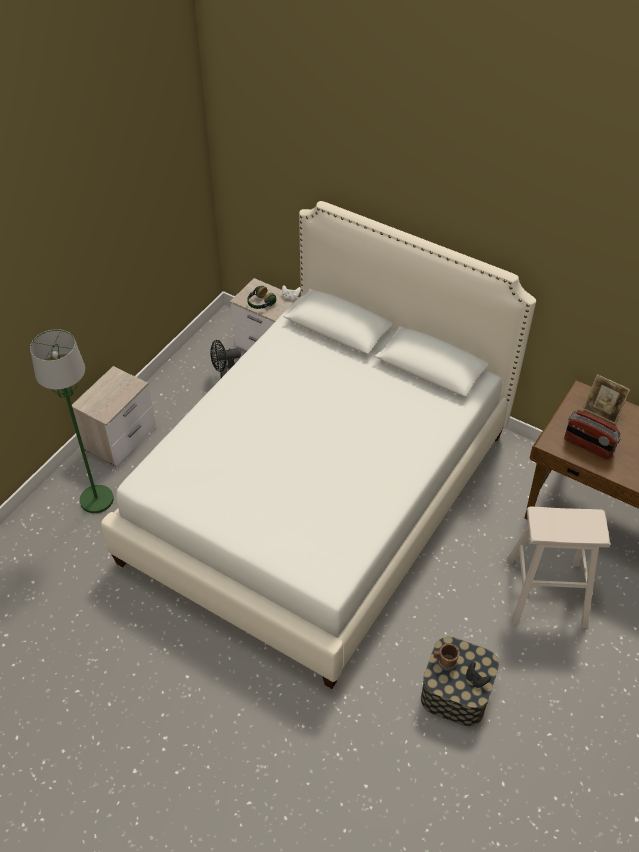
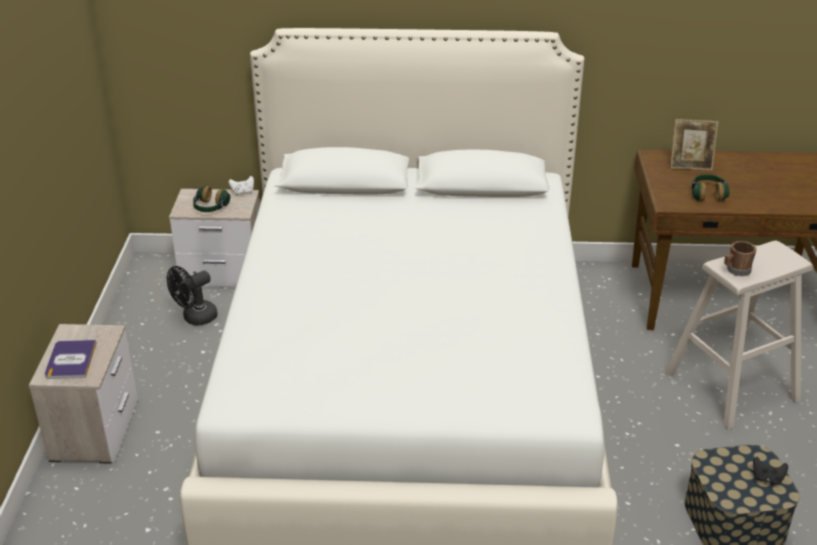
camera: 30 degrees left, 15 degrees down
green floor lamp [30,329,114,513] -> none
brown mug [434,643,460,671] -> brown mug moved to [724,241,756,276]
radio [564,410,621,460] -> headphones [692,174,729,201]
none -> book [45,340,97,379]

